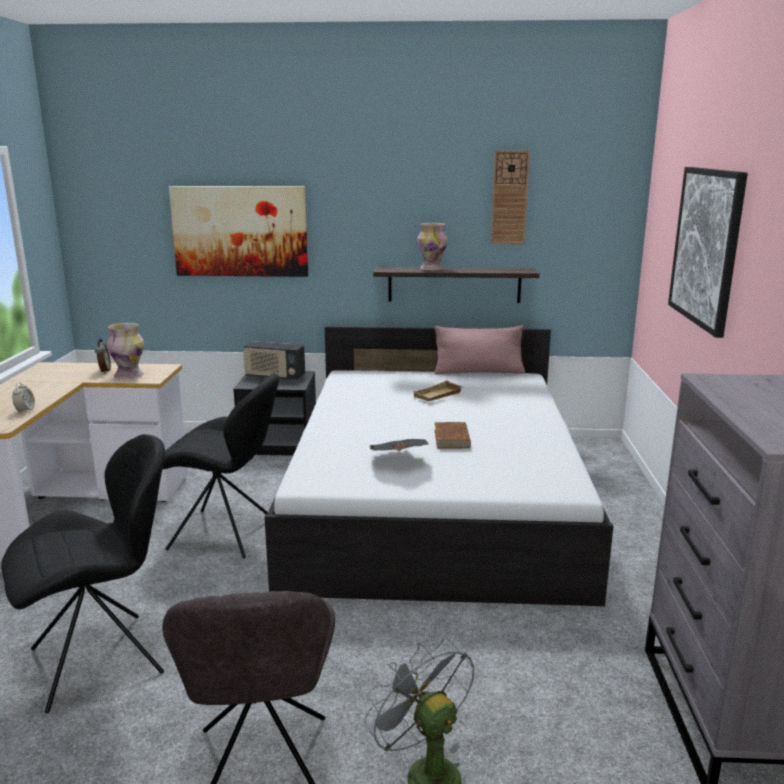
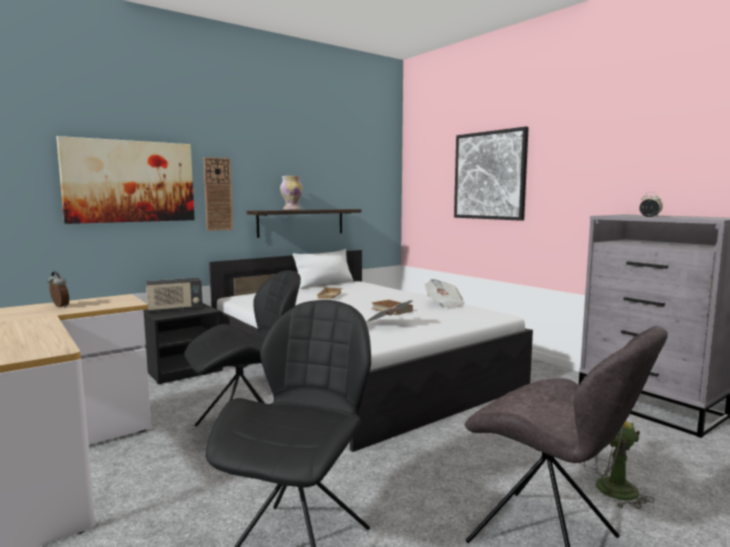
camera: 40 degrees left, 10 degrees down
alarm clock [12,382,35,413] -> alarm clock moved to [639,192,663,217]
vase [106,323,144,379] -> none
pink pillow [434,325,525,374] -> white pillow [293,249,353,289]
wall clock [491,150,530,244] -> wall clock moved to [203,157,233,231]
none -> newspaper [425,279,465,309]

